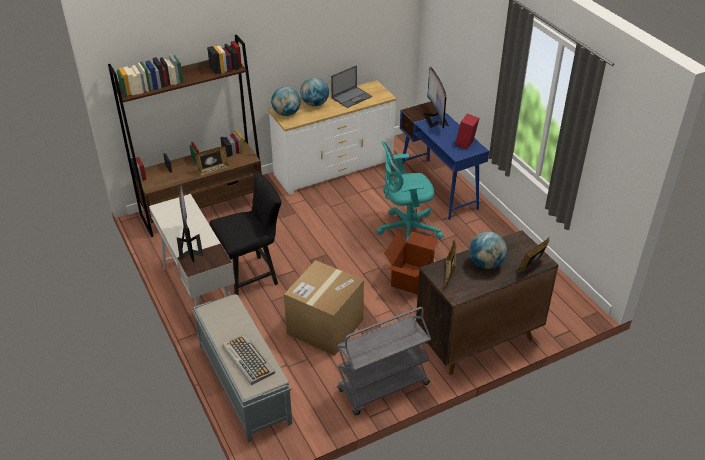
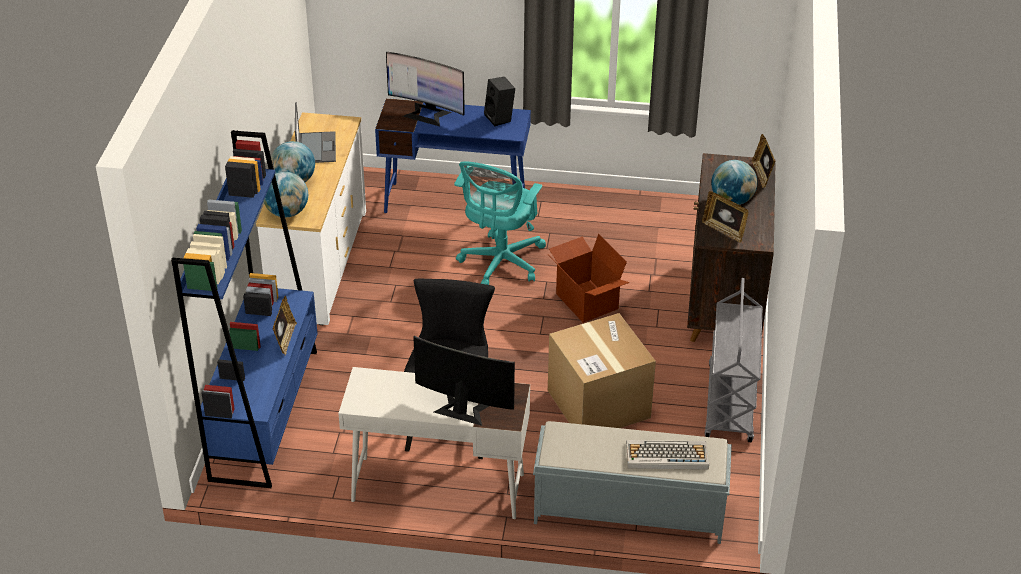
camera: 55 degrees left, 0 degrees up
brown bookcase [108,35,262,237] -> blue bookcase [171,130,318,488]
red speaker [455,114,479,149] -> black speaker [484,77,515,126]

